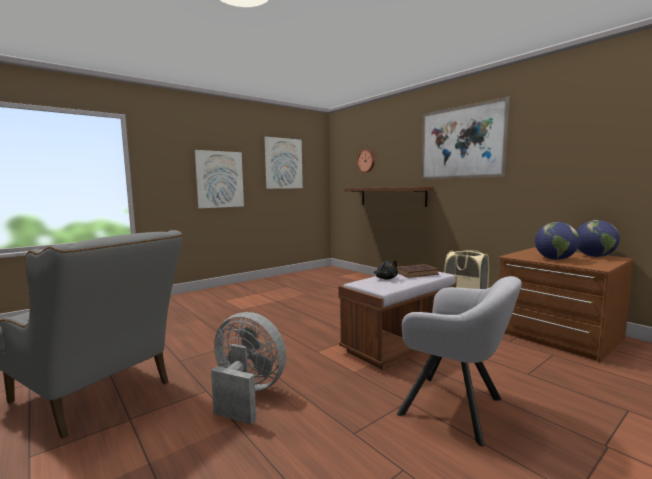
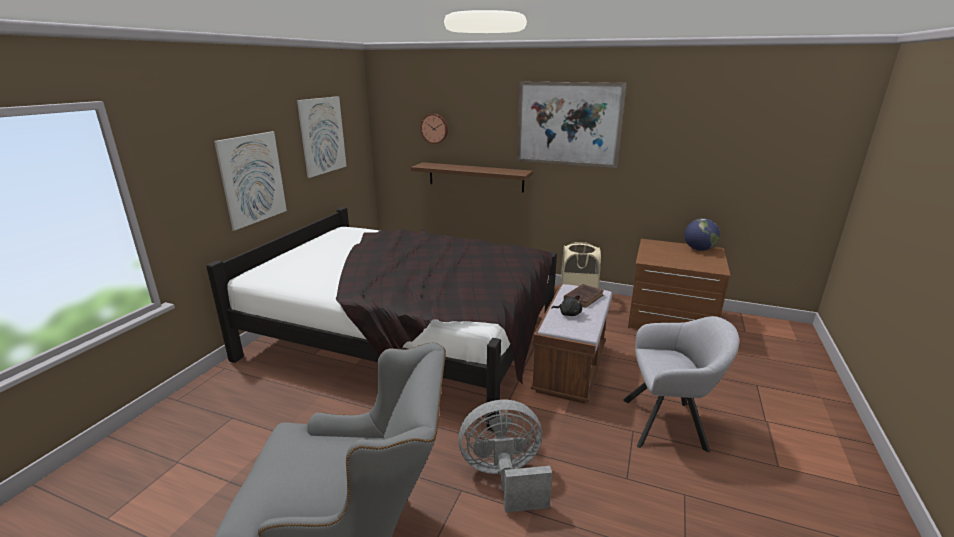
camera: 30 degrees left, 15 degrees up
globe [535,222,579,260] -> none
none -> black bed [206,207,557,432]

